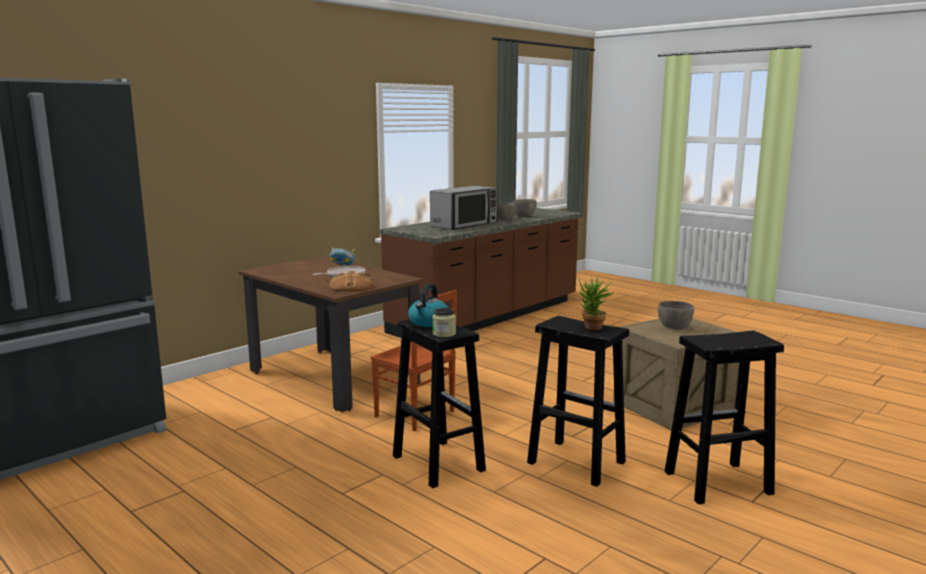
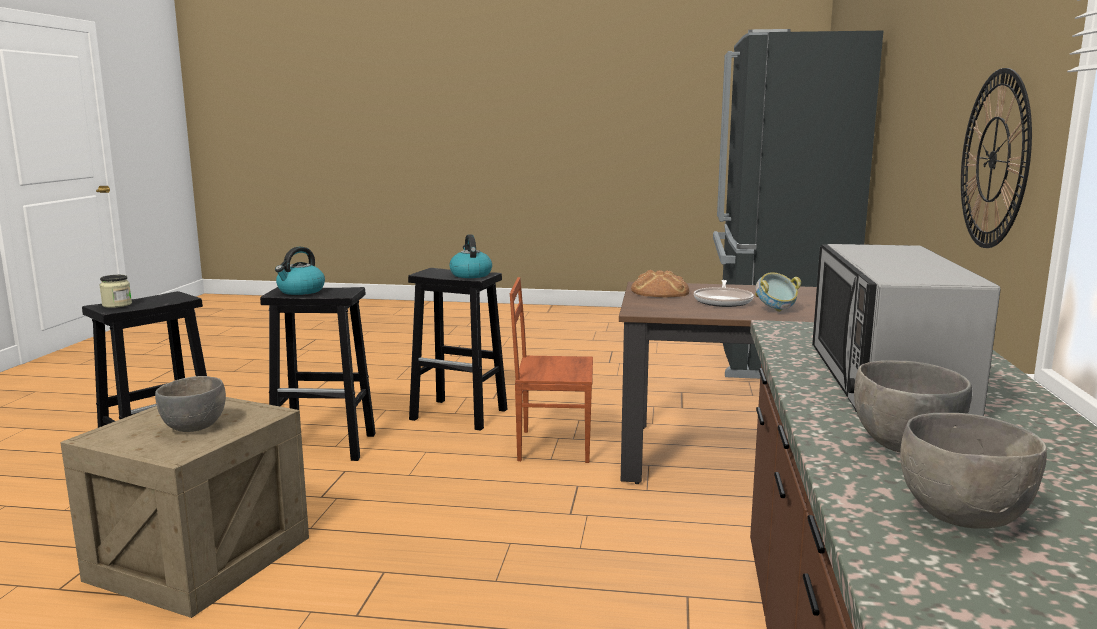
camera: 145 degrees right, 0 degrees up
jar [433,308,456,337] -> jar moved to [99,275,132,308]
potted plant [579,277,613,330] -> kettle [275,247,325,295]
none -> wall clock [961,68,1032,248]

